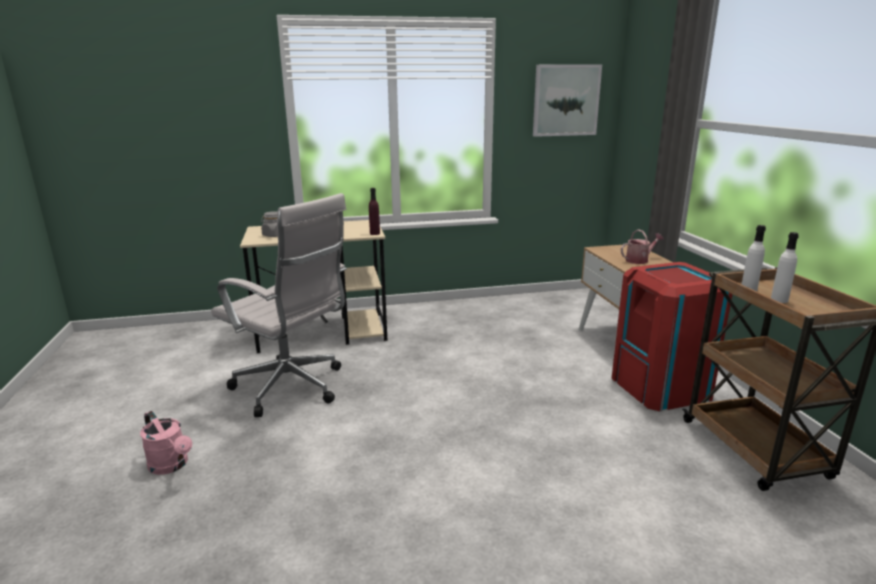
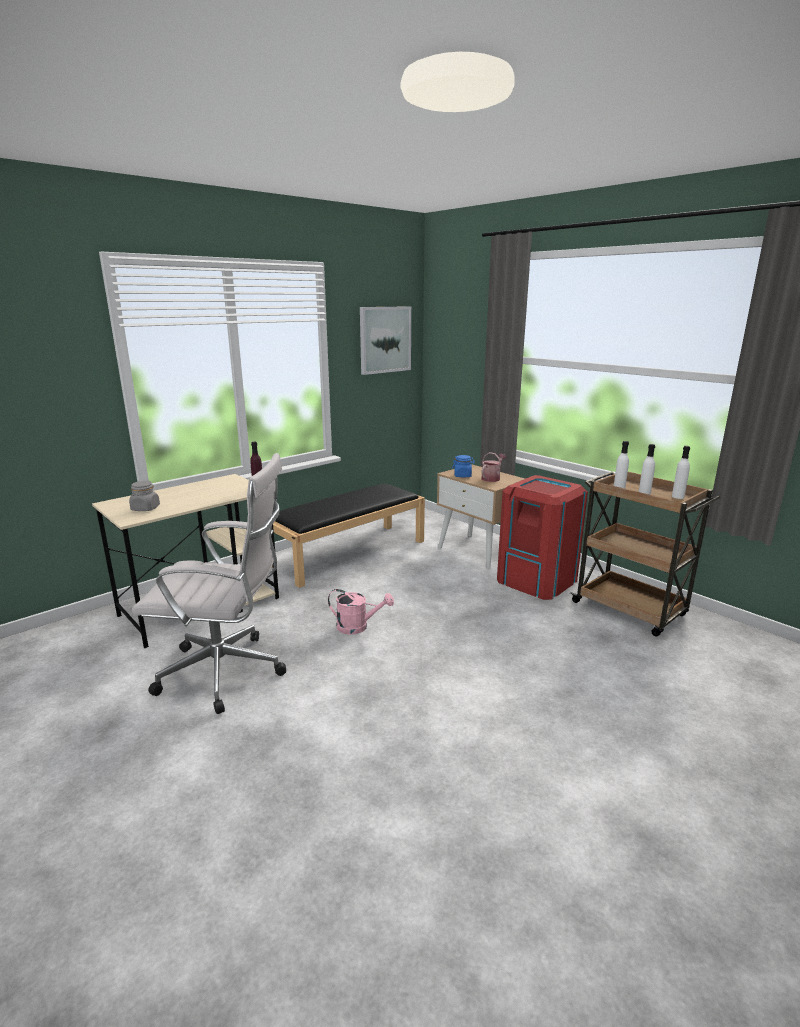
camera: 30 degrees left, 0 degrees up
pink watering can [140,411,192,475] -> pink watering can moved to [328,589,394,635]
none -> black bench [272,484,425,588]
none -> blue jar [452,455,475,478]
none -> white bottle [672,446,690,499]

